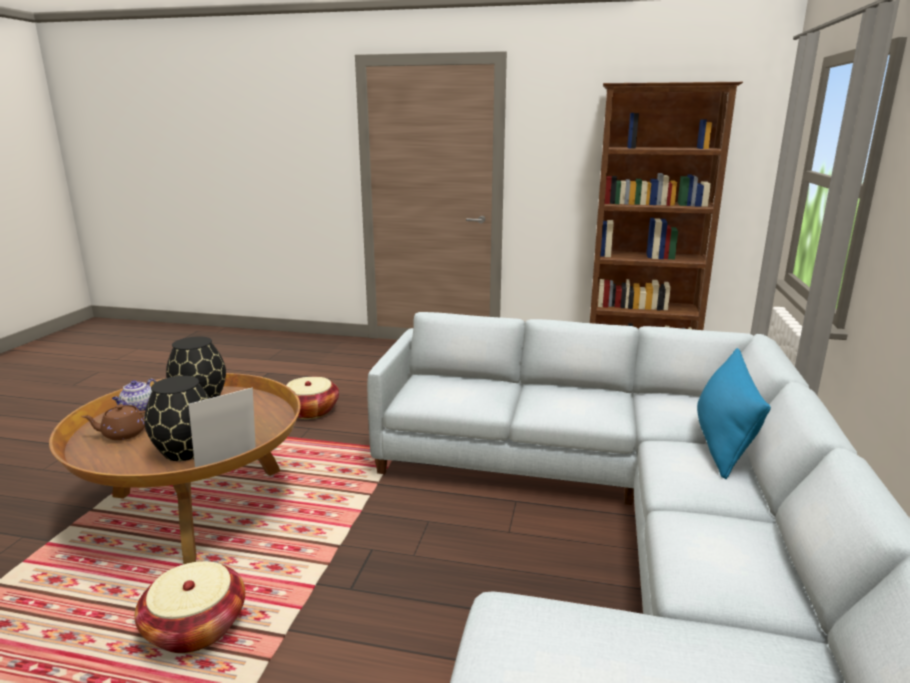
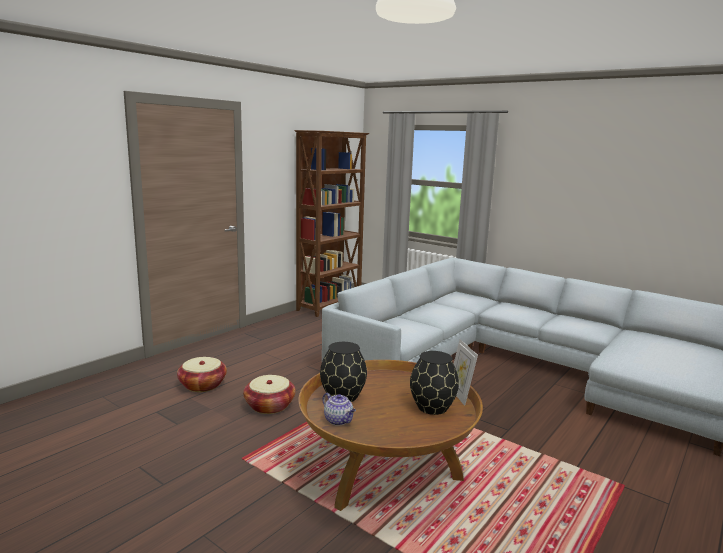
camera: 65 degrees left, 5 degrees down
brown teapot [81,404,145,440] -> none
basket [135,561,245,653] -> basket moved to [177,357,227,392]
blue pillow [697,348,771,479] -> none

